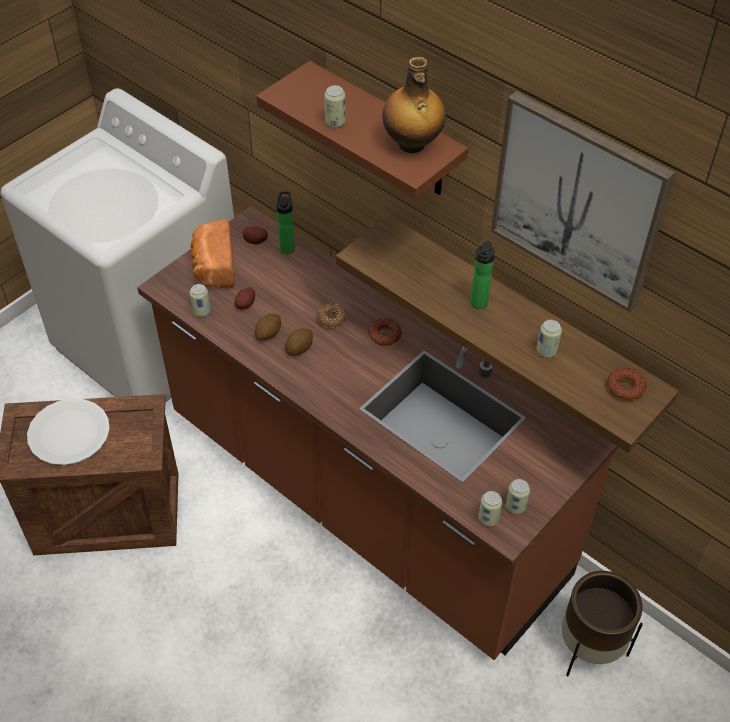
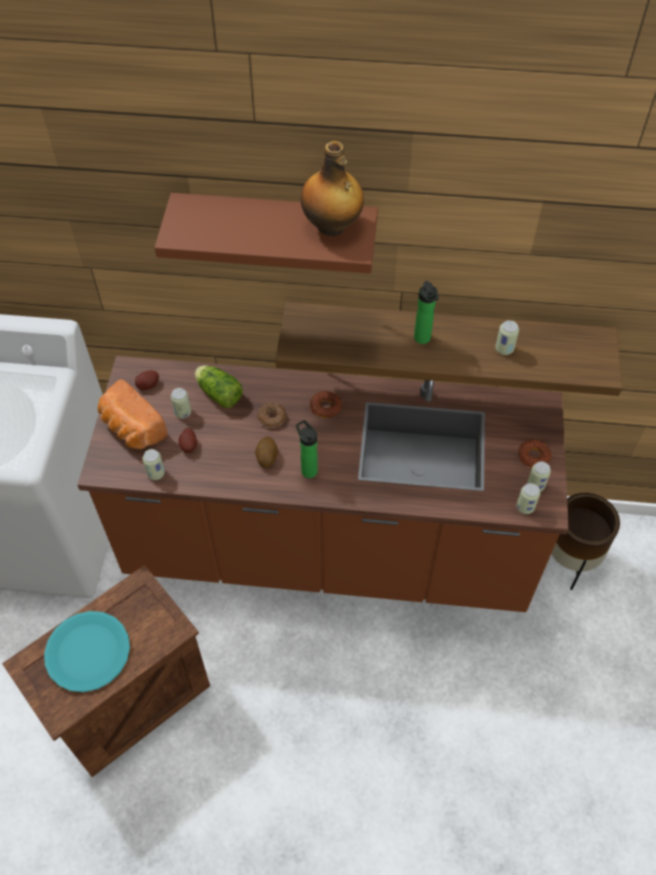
camera: 35 degrees left, 5 degrees up
white plate [27,398,110,465] -> turquoise plate [44,611,130,692]
potato [255,313,281,340] -> none
bottle [276,191,295,254] -> bottle moved to [296,420,318,478]
can [324,85,345,128] -> can moved to [171,388,191,419]
picture [491,91,675,312] -> none
donut [607,368,647,401] -> donut moved to [518,439,552,468]
none -> lettuce [195,365,243,408]

